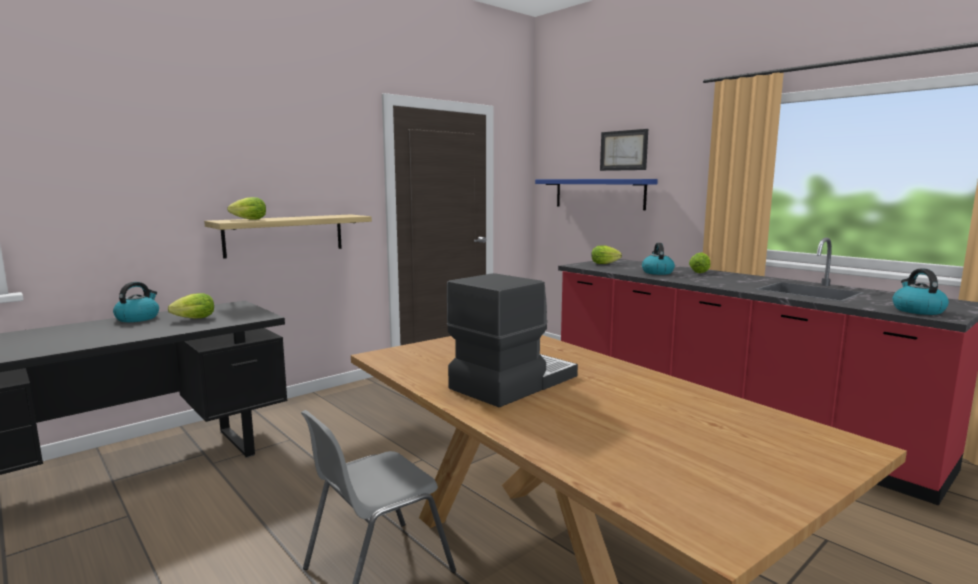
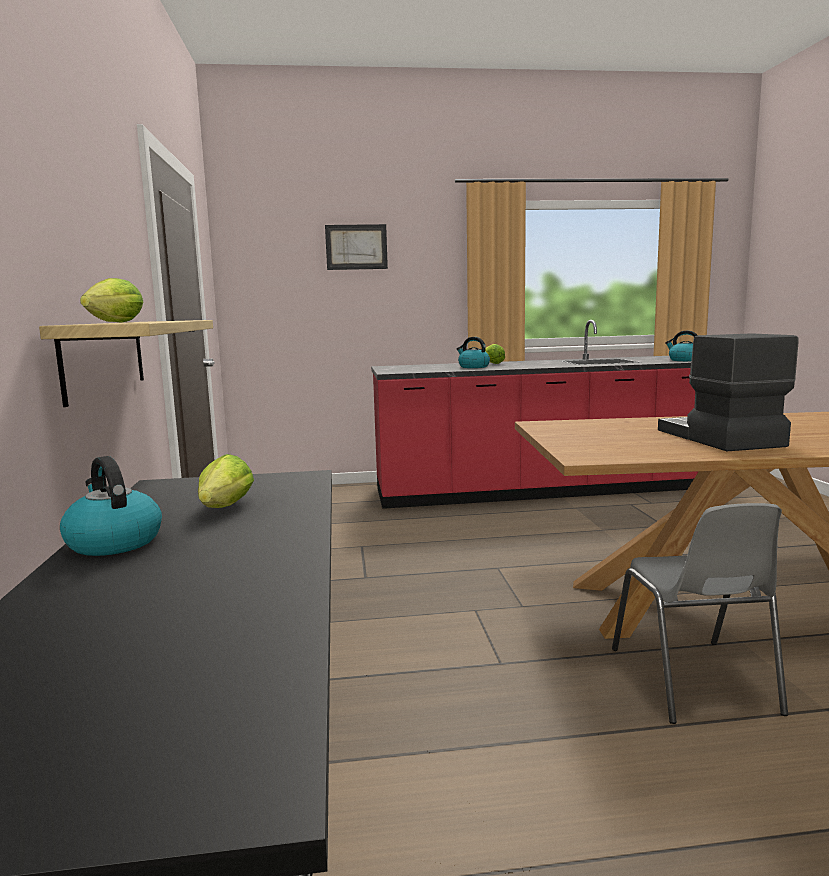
camera: 55 degrees left, 0 degrees up
blue shelf [535,179,658,210] -> none
lettuce [591,245,622,264] -> none

